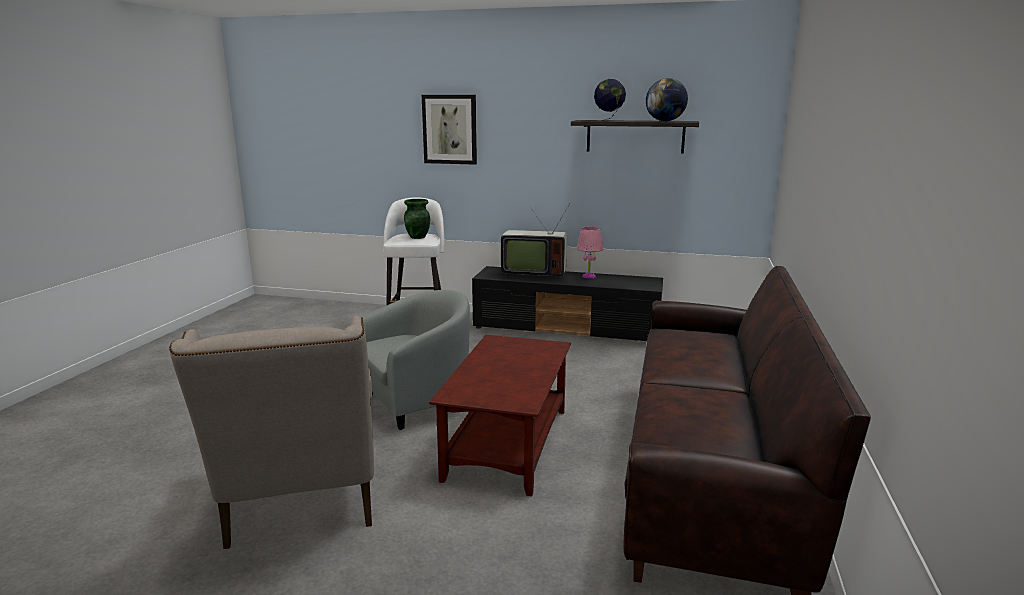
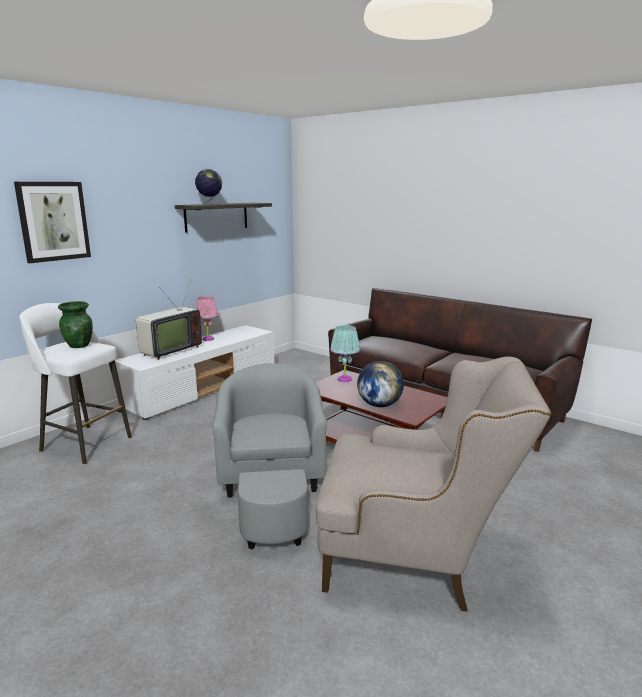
camera: 65 degrees left, 0 degrees up
black tv stand [472,266,663,341] -> white tv stand [115,325,274,420]
globe [646,78,688,121] -> globe moved to [357,361,404,407]
none -> turquoise table lamp [330,325,360,382]

